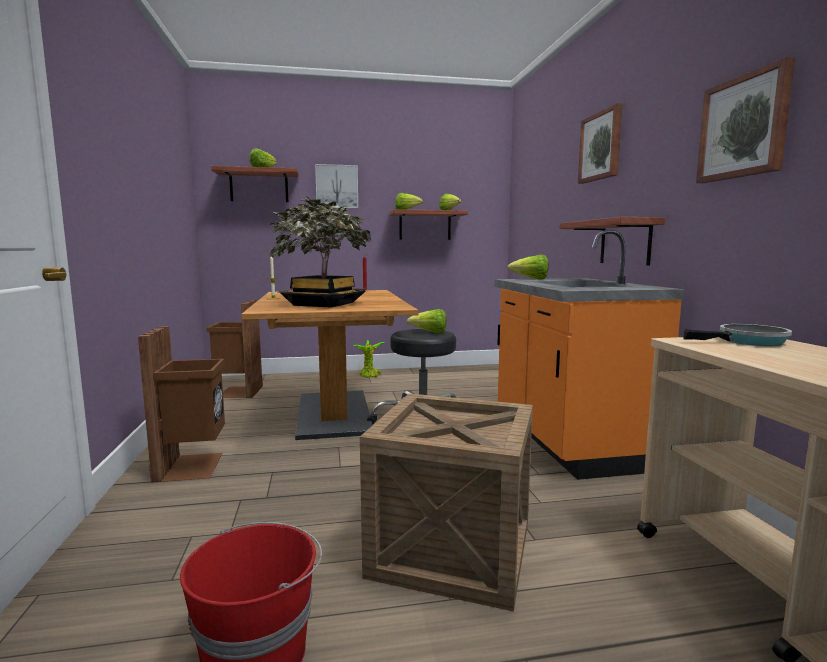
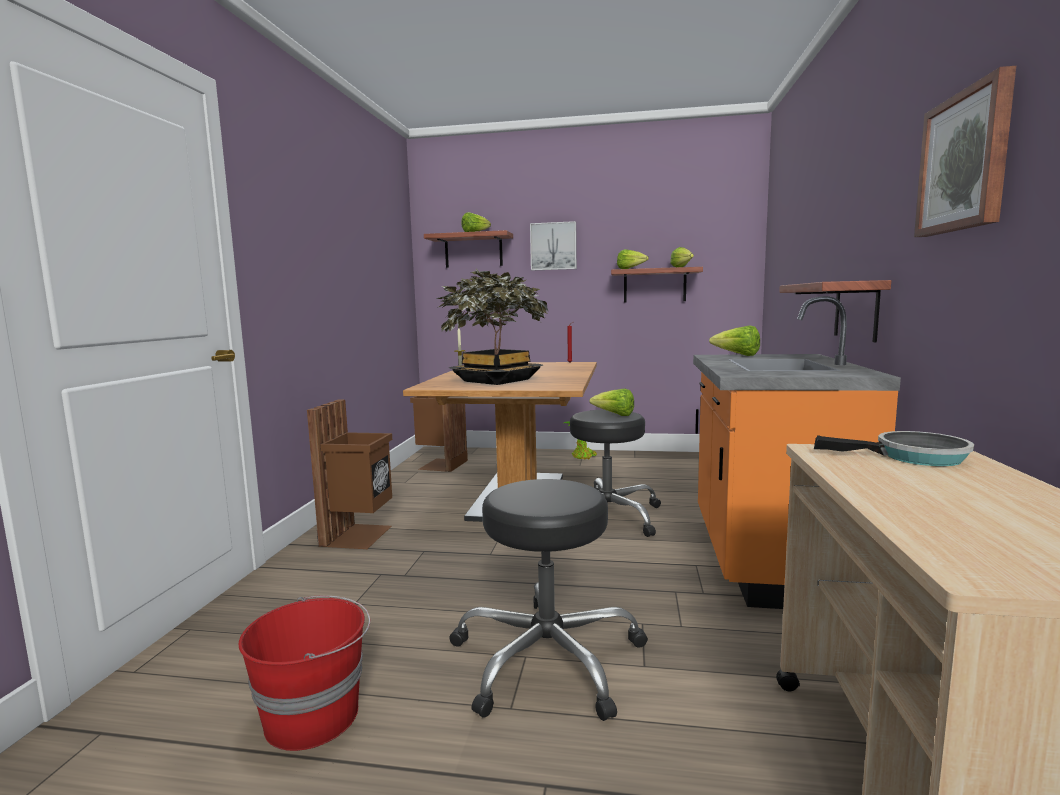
camera: 20 degrees right, 0 degrees up
crate [360,394,533,612] -> black stool [449,479,648,721]
picture [578,103,622,184] -> none

